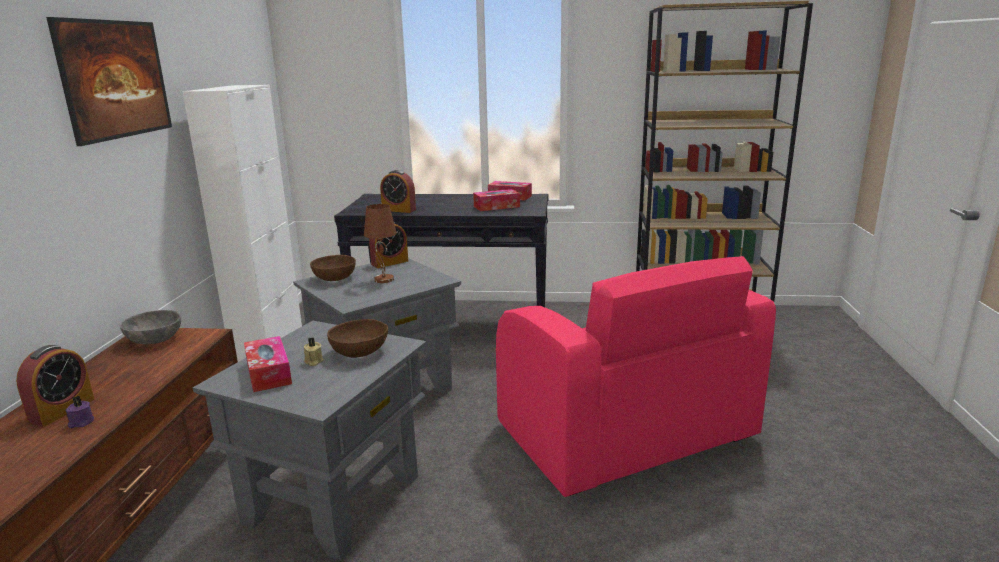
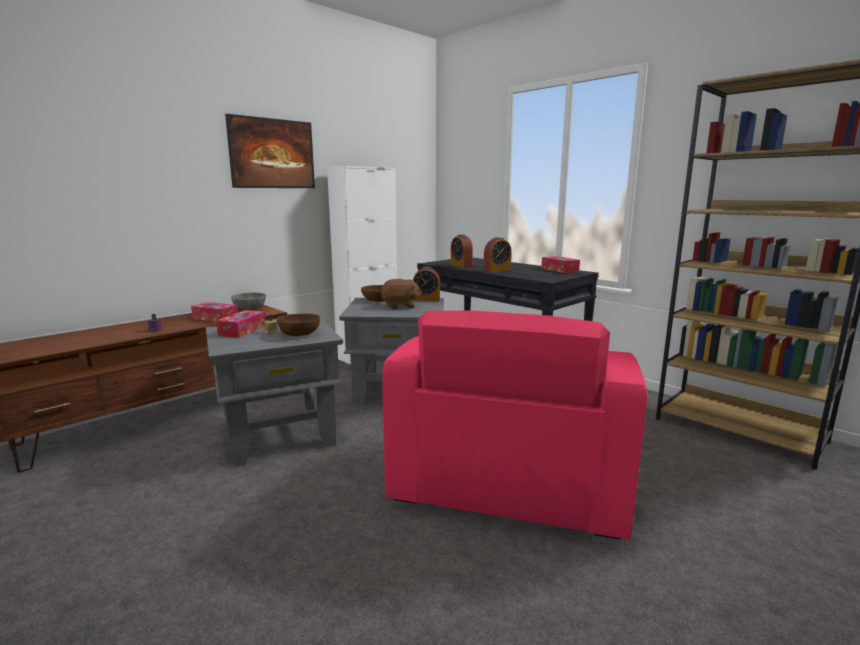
camera: 40 degrees right, 5 degrees down
alarm clock [16,345,94,427] -> alarm clock moved to [483,237,512,273]
brown table lamp [364,204,397,283] -> brown plush toy [380,279,422,309]
tissue box [473,189,520,211] -> tissue box moved to [191,302,238,322]

